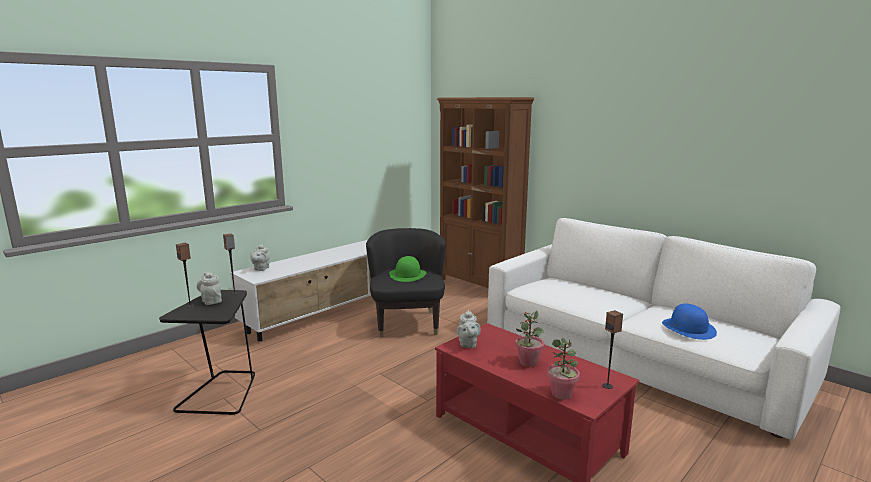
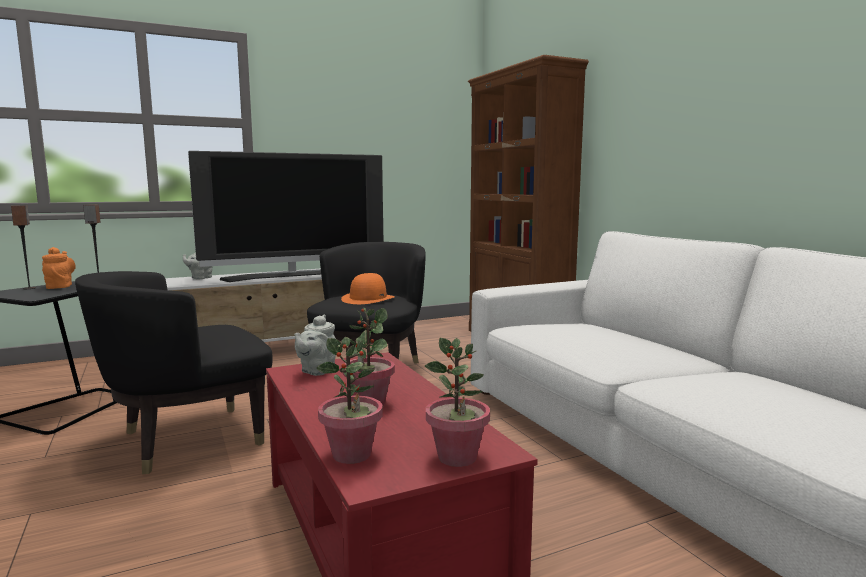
camera: 20 degrees right, 5 degrees down
grey teapot [197,272,222,305] -> orange teapot [42,247,76,289]
green hat [389,256,426,282] -> orange hat [341,273,395,304]
speaker [602,310,623,389] -> potted plant [425,338,490,467]
blue hat [662,304,717,340] -> none
none -> black armchair [75,271,273,474]
none -> television [188,151,383,282]

